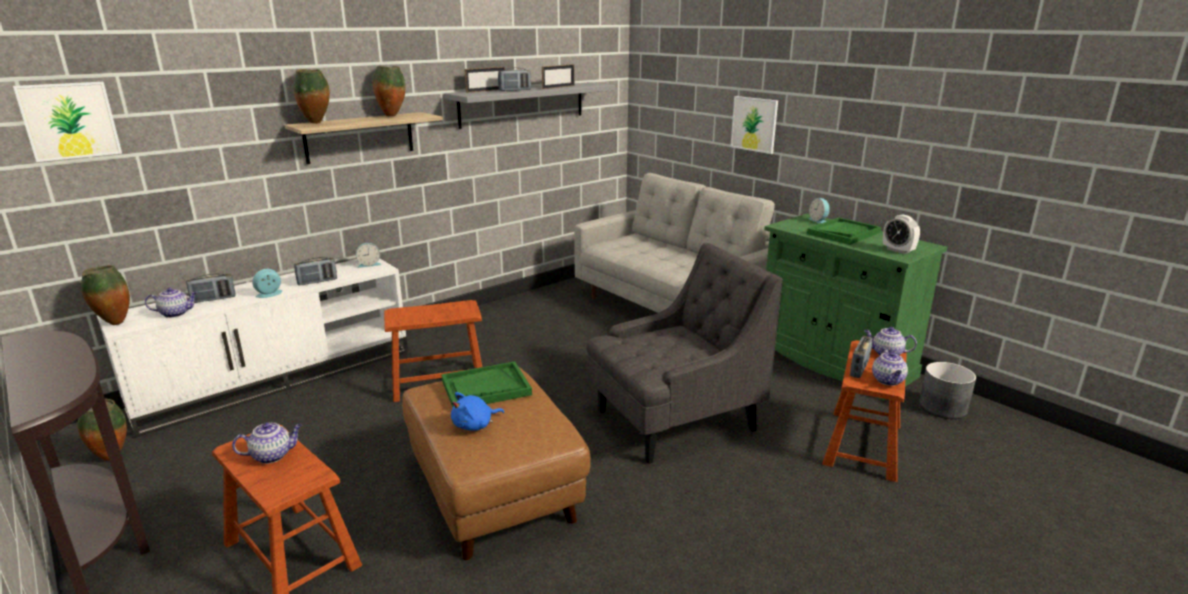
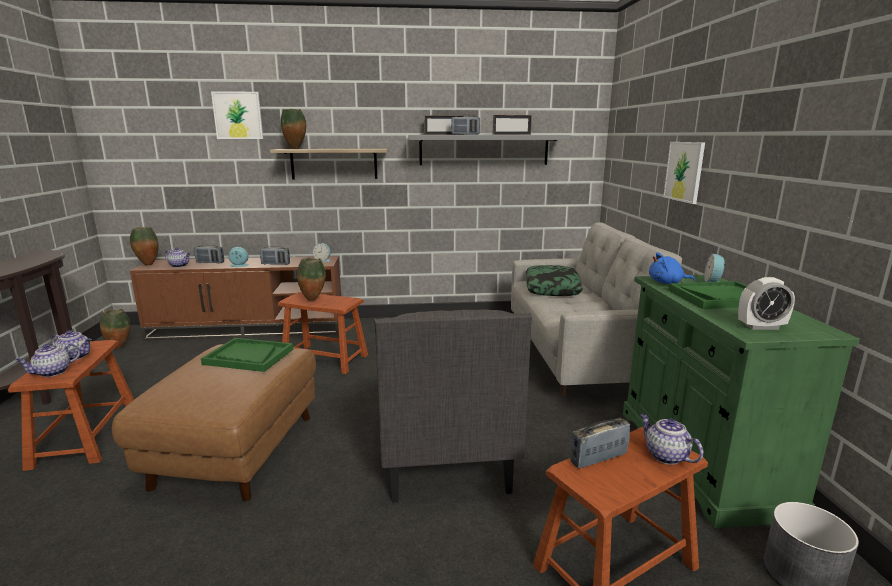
camera: 35 degrees right, 5 degrees down
picture [13,82,122,162] -> picture moved to [211,91,263,139]
white tv stand [97,258,408,438] -> brown tv stand [130,256,341,341]
vase [373,66,405,116] -> vase moved to [297,257,326,301]
blue plush toy [451,392,504,430] -> blue plush toy moved to [649,252,695,284]
grey armchair [586,243,783,464] -> grey armchair turned 75 degrees clockwise [374,309,532,503]
teapot [872,348,908,386] -> teapot moved to [15,344,80,377]
alarm clock [883,214,920,254] -> alarm clock turned 90 degrees counterclockwise [738,277,795,330]
none -> pillow [526,265,583,296]

